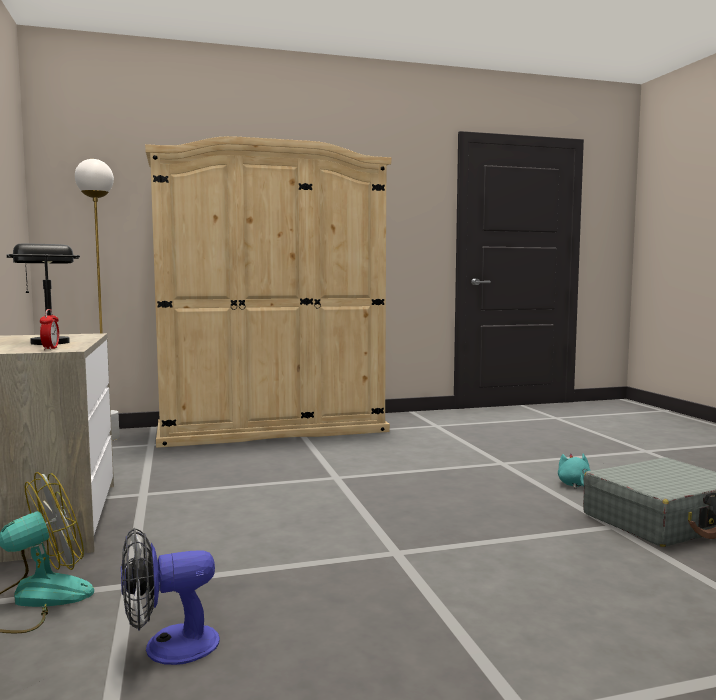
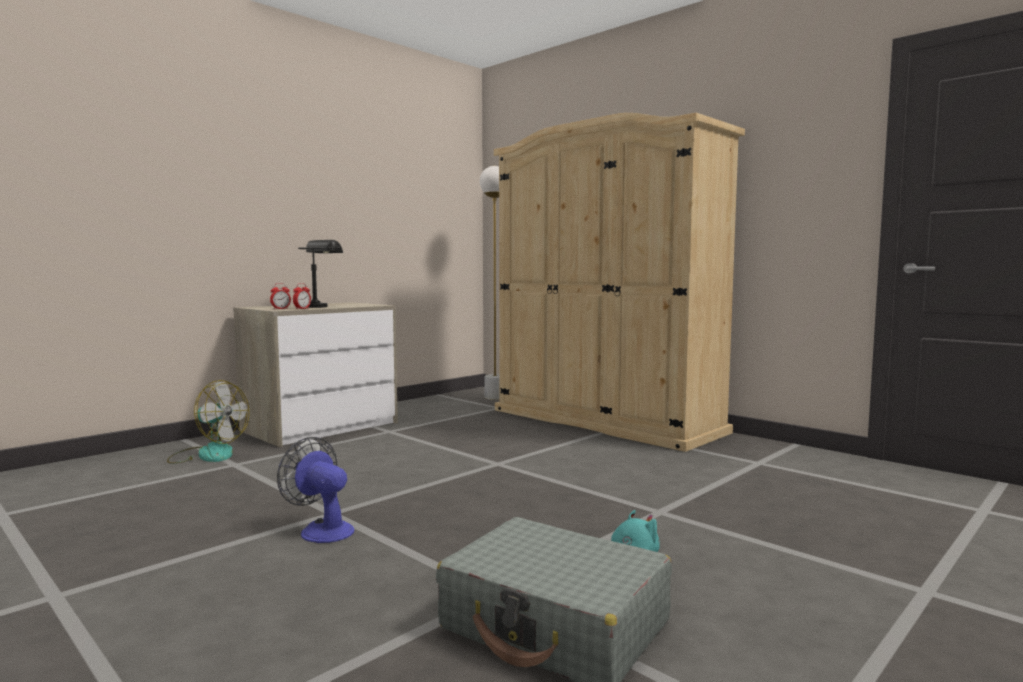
camera: 60 degrees right, 0 degrees up
fan [121,528,220,665] -> fan moved to [277,437,355,543]
none -> alarm clock [293,283,311,309]

